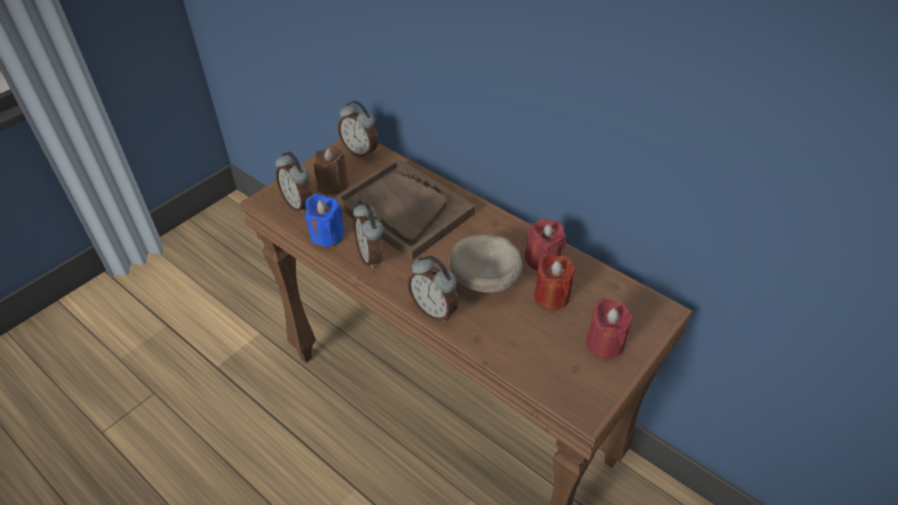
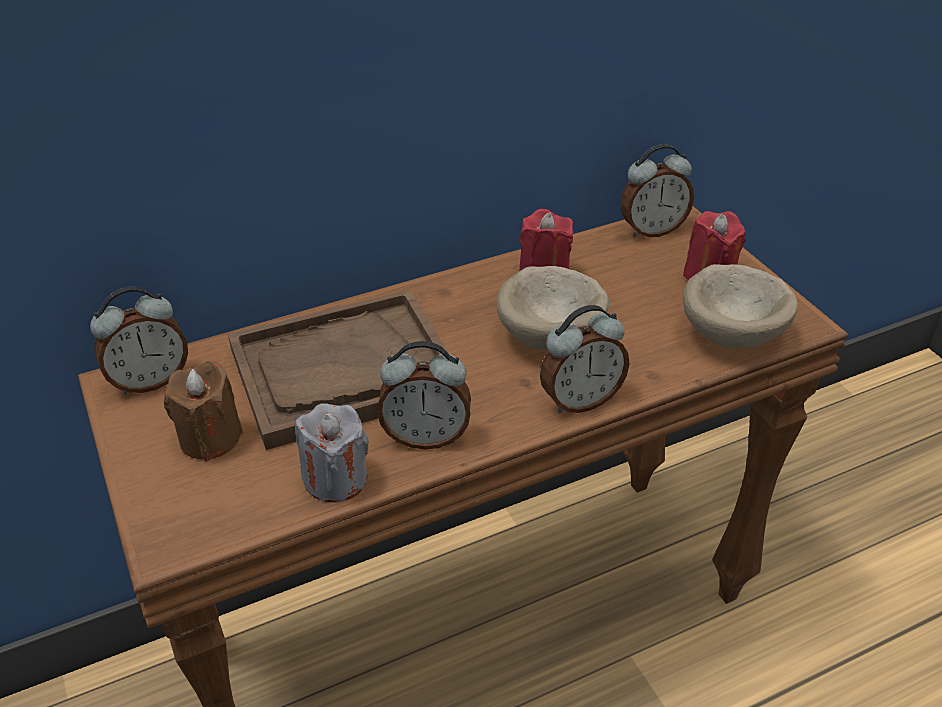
camera: 65 degrees left, 5 degrees down
alarm clock [275,152,312,214] -> alarm clock moved to [620,144,694,237]
blue candle [305,194,345,248] -> grey candle [295,403,369,502]
red candle [534,253,575,310] -> none
none -> beige bowl [683,264,798,348]

